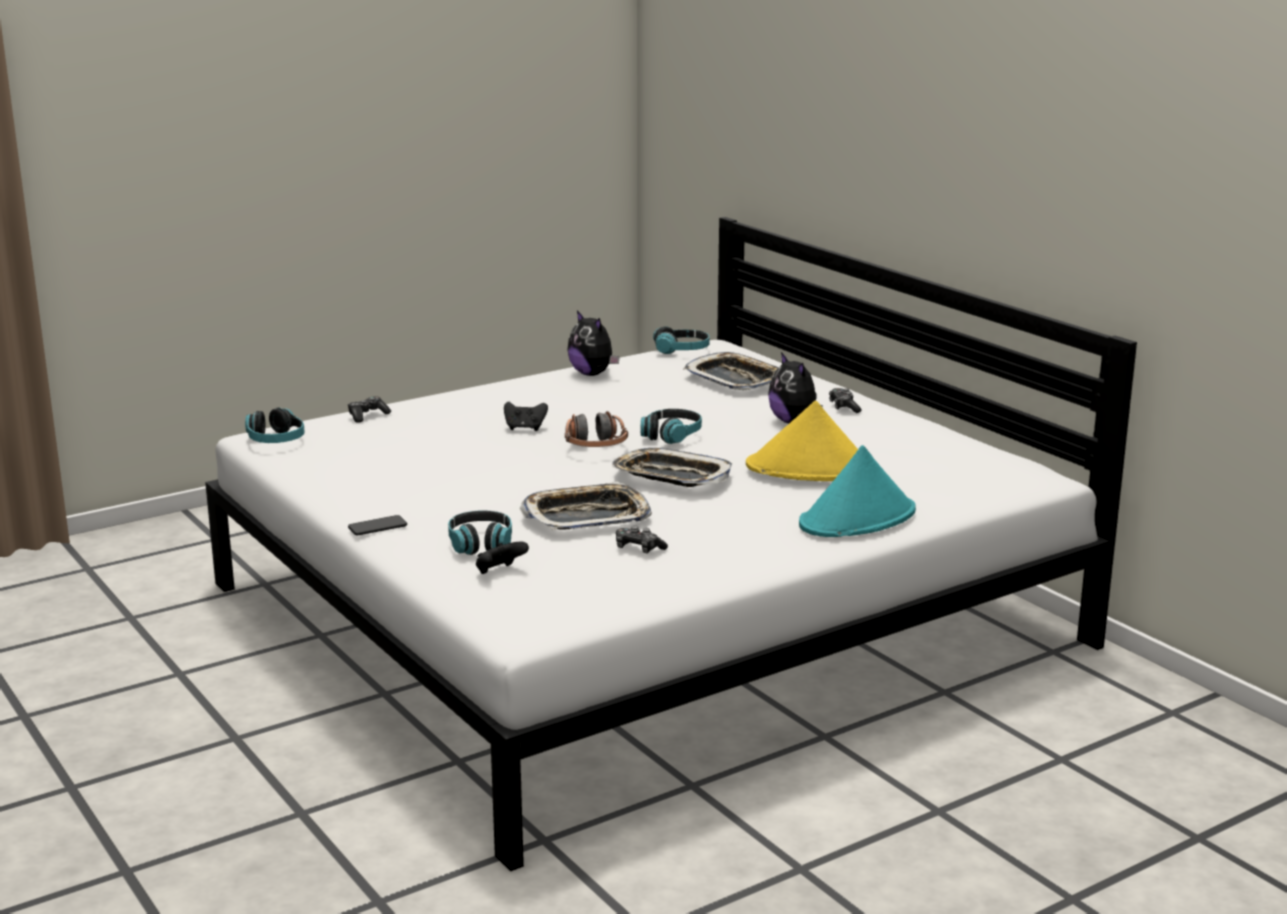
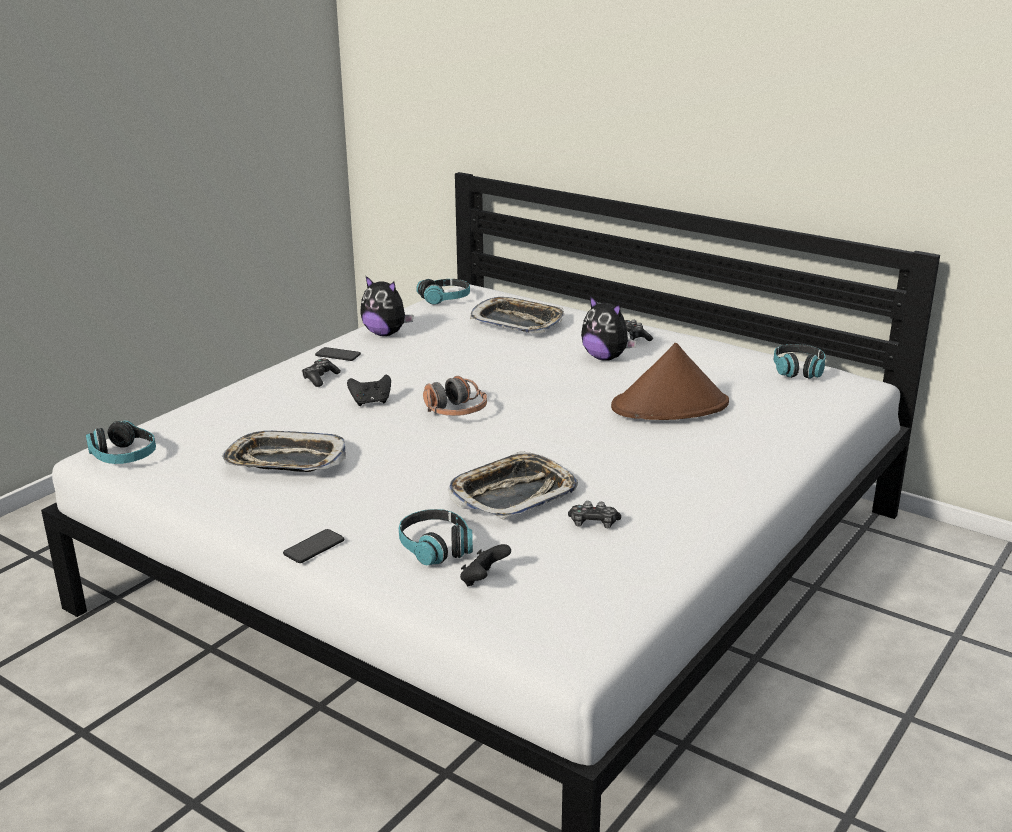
camera: 20 degrees left, 5 degrees up
game controller [348,396,391,423] -> game controller moved to [302,359,341,387]
tray [612,448,732,487] -> tray moved to [222,431,346,472]
headphones [641,409,702,444] -> headphones moved to [774,344,825,379]
yellow hat [746,401,858,481] -> brown hat [611,343,729,420]
turquoise hat [799,445,916,537] -> none
none -> phone [315,347,361,361]

